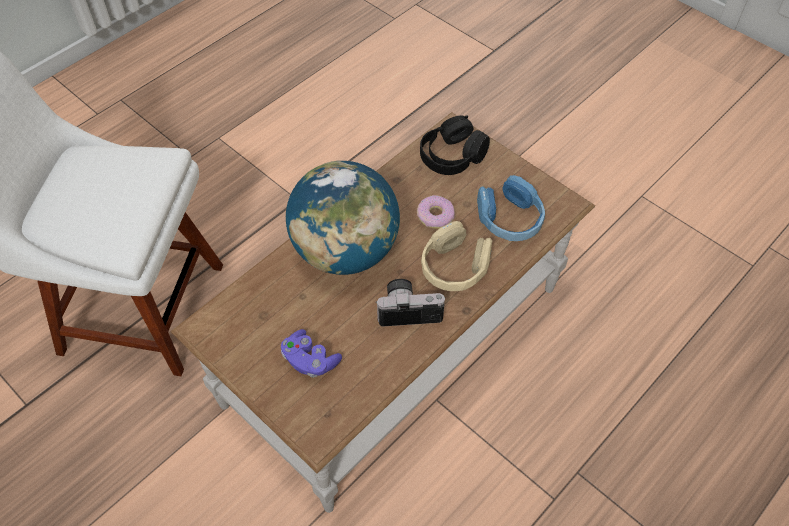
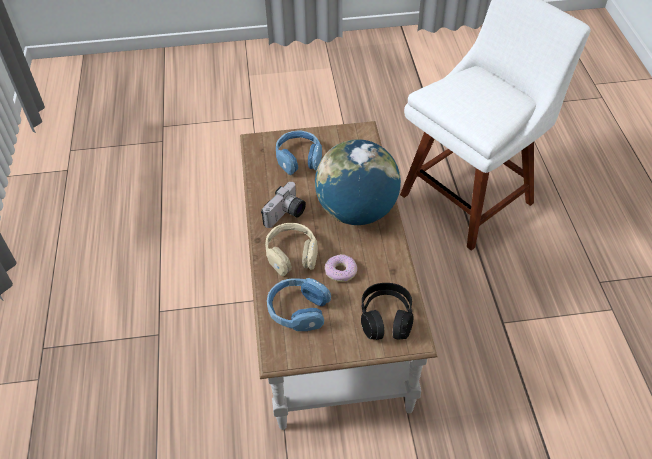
camera: 130 degrees right, 5 degrees down
purple game controller [281,329,342,378] -> blue headphones [276,131,322,175]

